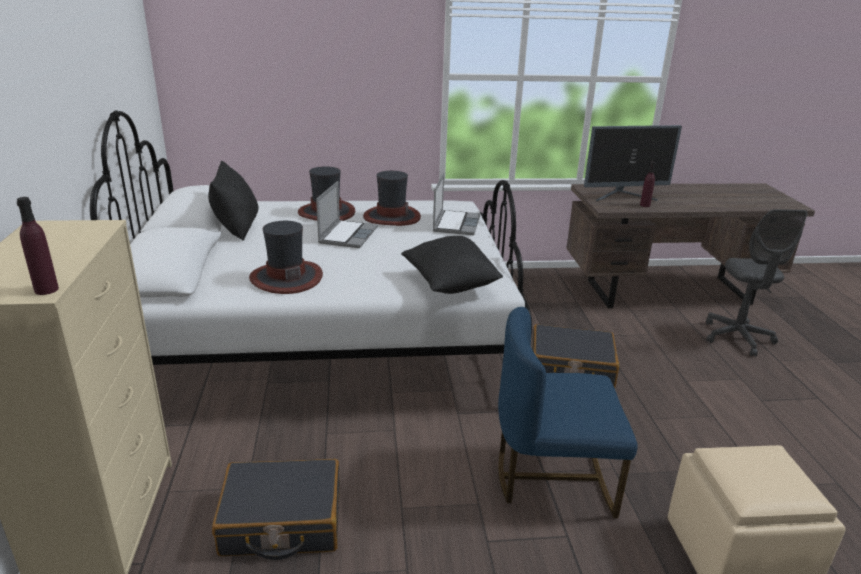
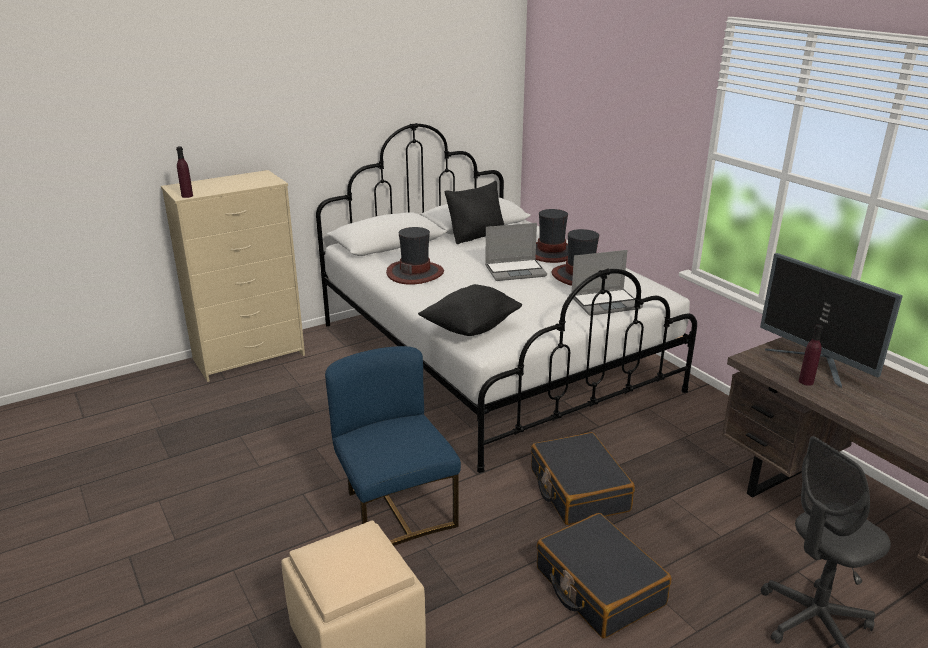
camera: 65 degrees right, 0 degrees up
black suitcase [212,459,340,560] -> black suitcase moved to [537,513,671,639]

